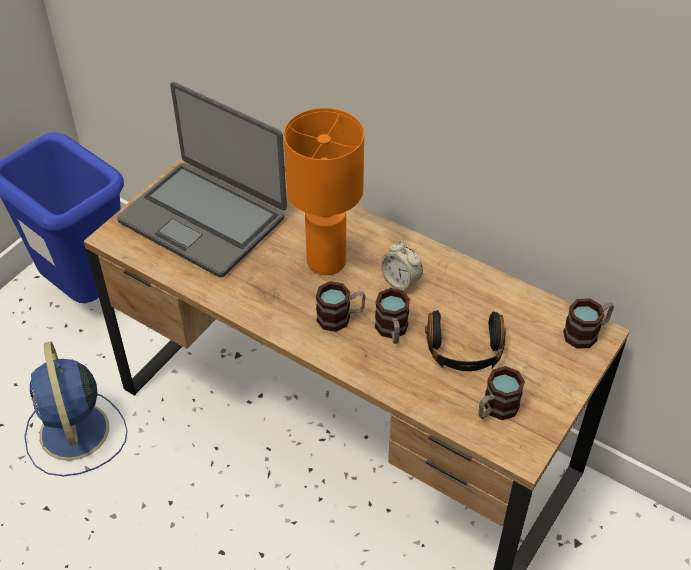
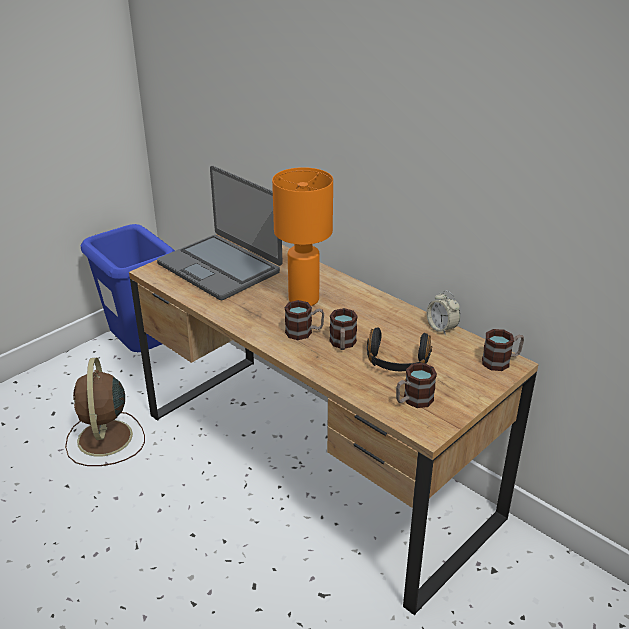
camera: 10 degrees right, 15 degrees down
blue fan [24,341,127,476] -> brown fan [65,358,145,466]
alarm clock [381,240,423,292] -> alarm clock moved to [427,290,460,335]

